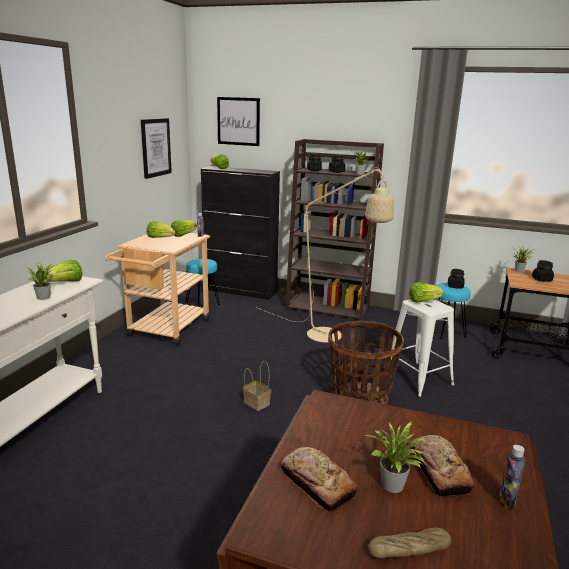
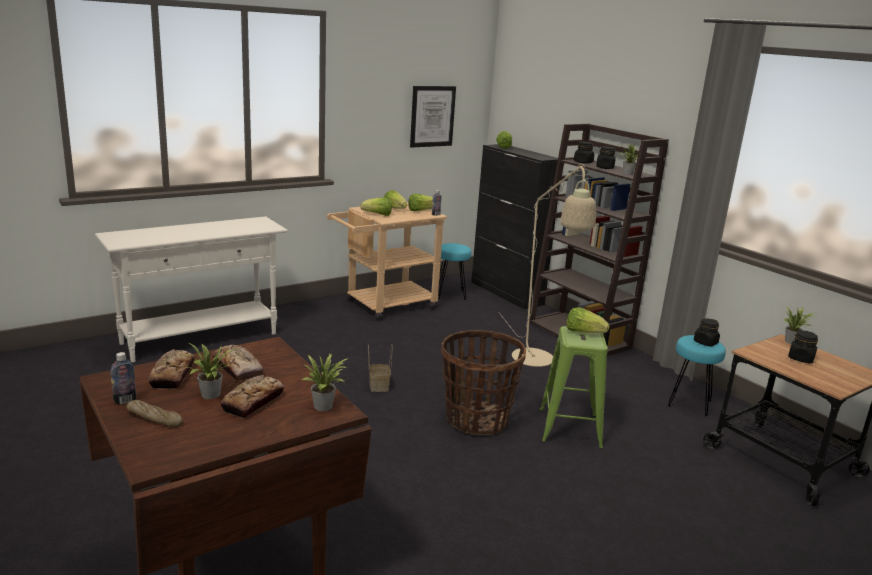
camera: 35 degrees right, 0 degrees up
potted plant [25,261,58,300] -> potted plant moved to [302,353,348,411]
lettuce [44,260,82,282] -> lettuce moved to [360,197,392,216]
picture [217,97,260,146] -> none
white stool [391,299,455,398] -> green stool [539,326,608,449]
bottle [499,445,525,510] -> bottle moved to [110,352,137,404]
none -> bread [212,344,263,381]

